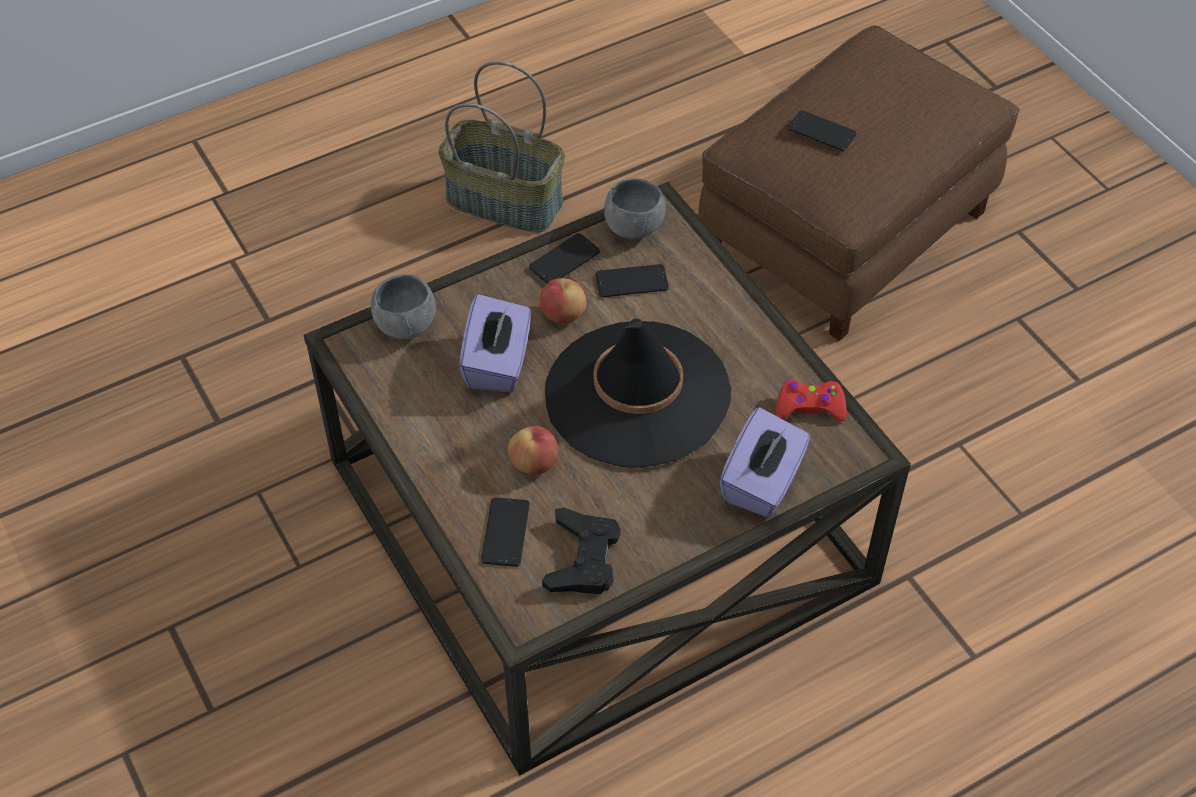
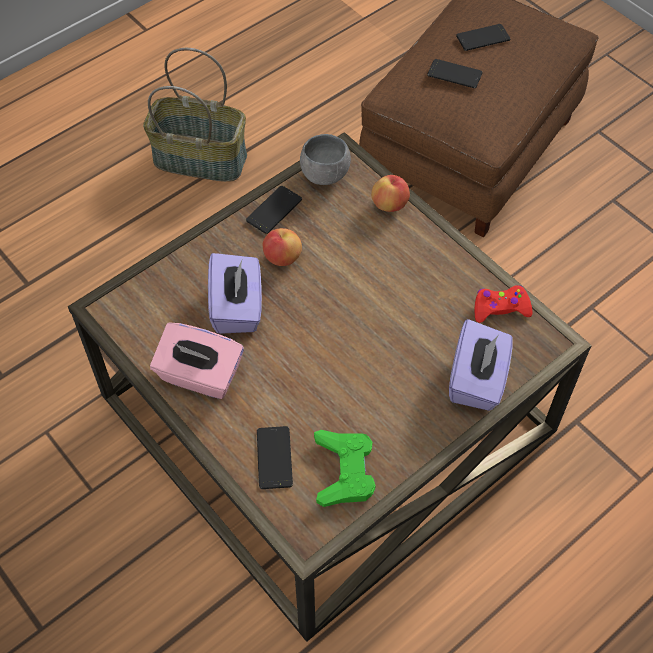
camera: 10 degrees left, 5 degrees up
grey bowl [371,274,436,339] -> none
apple [508,426,558,474] -> apple moved to [371,175,410,212]
black game controller [542,508,621,594] -> green game controller [314,430,376,507]
black hat [545,319,731,468] -> none
phone [596,264,669,297] -> phone moved to [456,24,510,51]
none -> pink tissue box [150,322,244,399]

